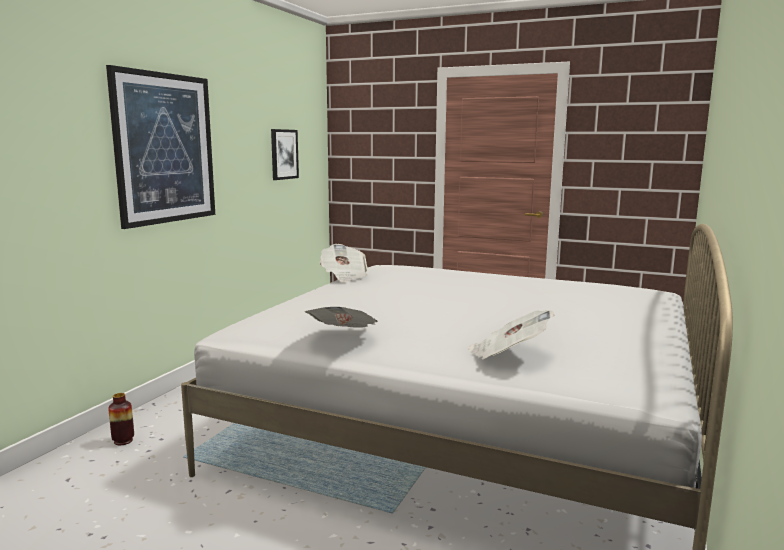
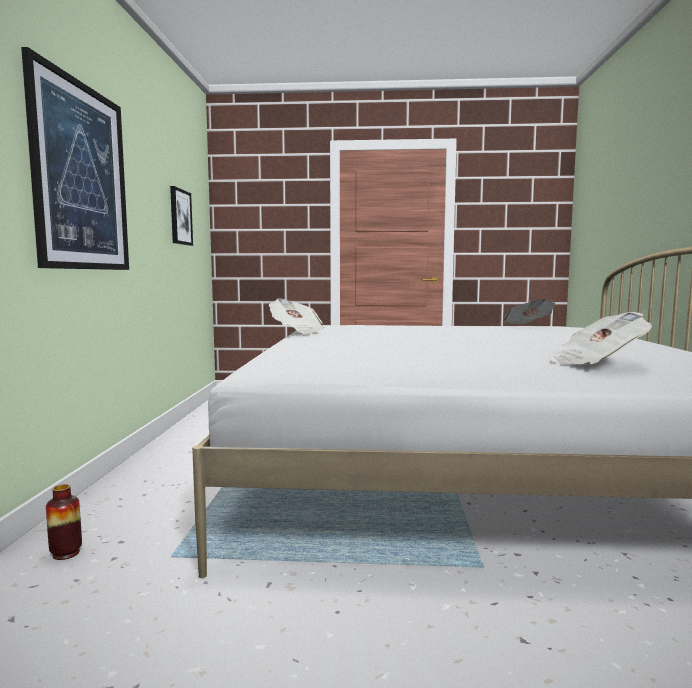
camera: 20 degrees left, 5 degrees down
newspaper [305,307,377,328] -> newspaper moved to [503,299,555,324]

